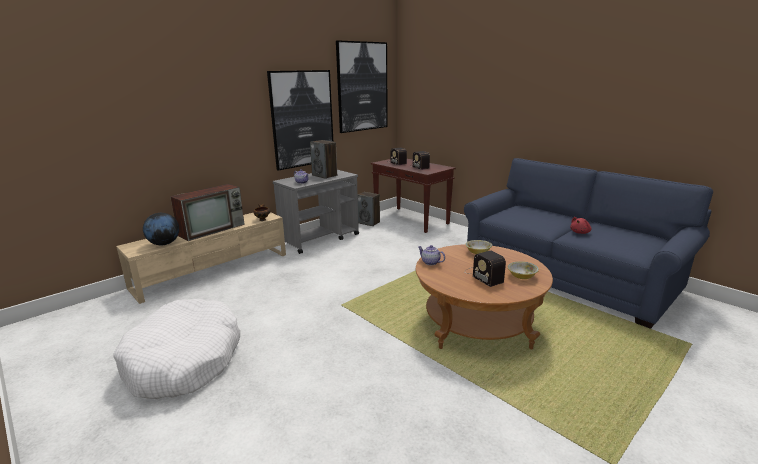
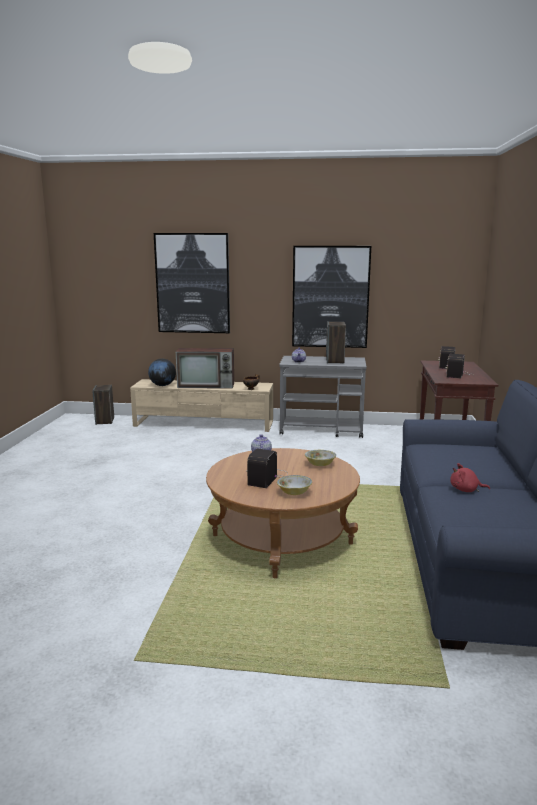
camera: 50 degrees right, 5 degrees down
white dog bed [113,299,240,399] -> none
picture [336,40,388,133] -> picture moved to [154,233,230,333]
speaker [358,192,380,226] -> speaker moved to [92,385,114,425]

